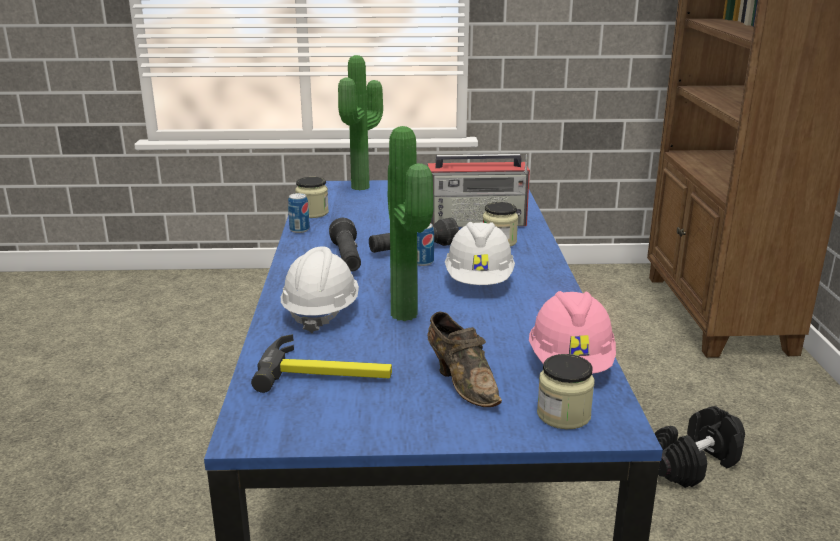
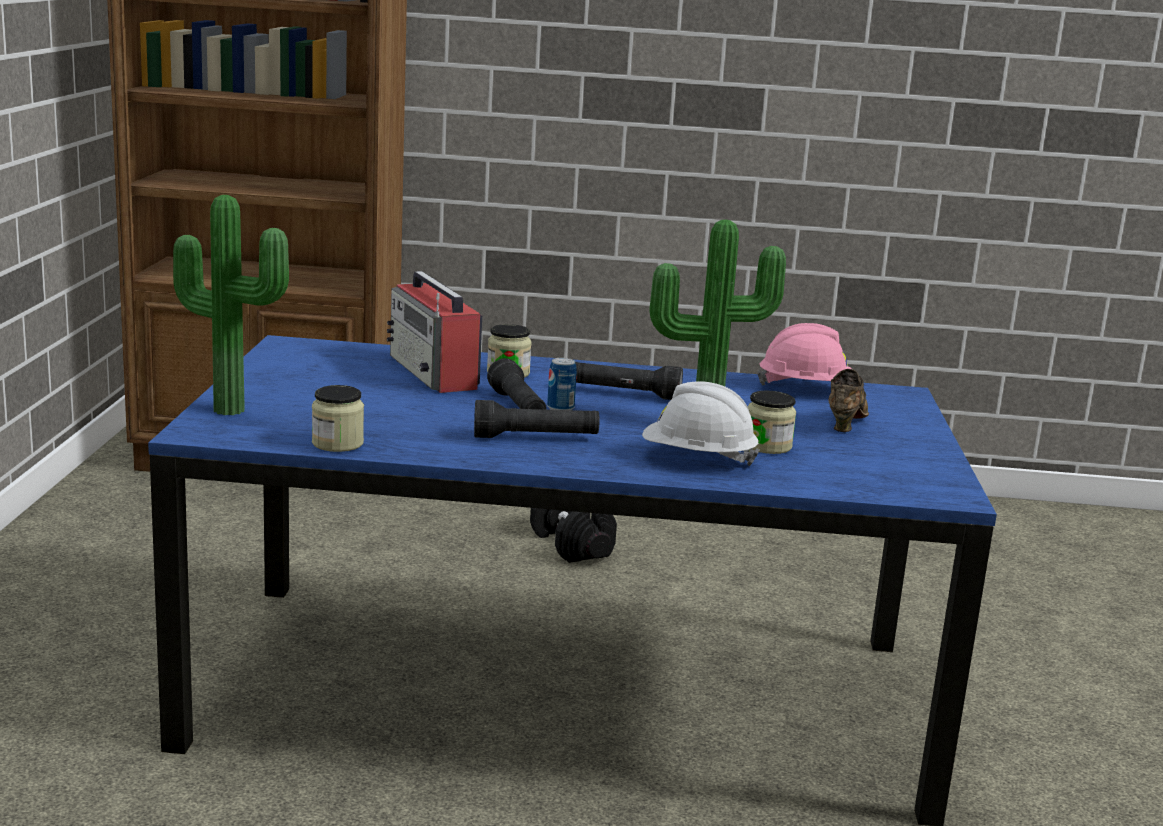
camera: 85 degrees left, 5 degrees down
hammer [251,334,392,393] -> none
can [288,193,310,233] -> none
brown shoe [427,312,502,407] -> brown shoe turned 45 degrees counterclockwise [829,369,869,432]
radio [428,154,530,227] -> radio turned 150 degrees clockwise [387,271,482,393]
white hard hat [445,222,515,285] -> black flashlight [575,362,683,400]
jar [537,354,595,429] -> jar moved to [747,391,796,454]

